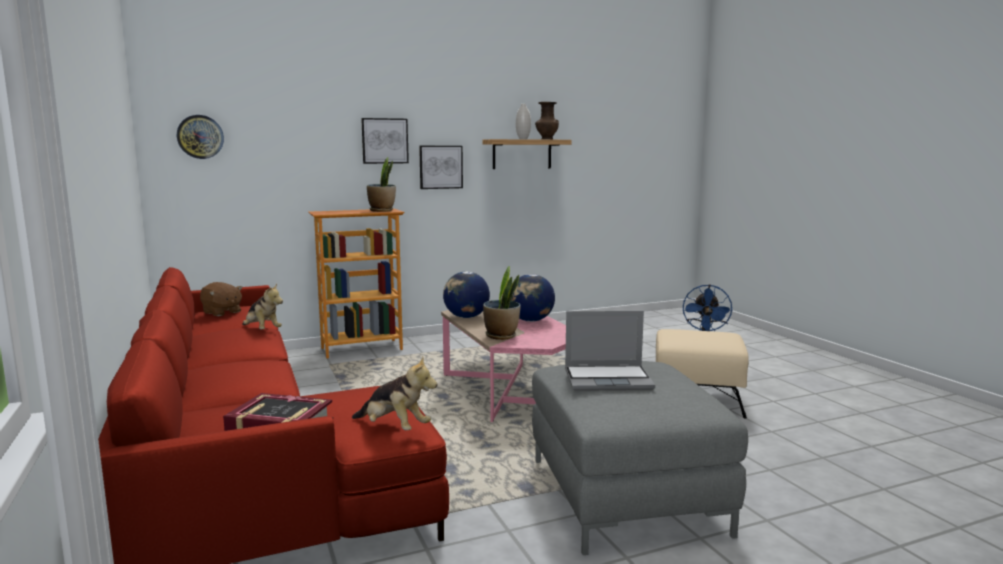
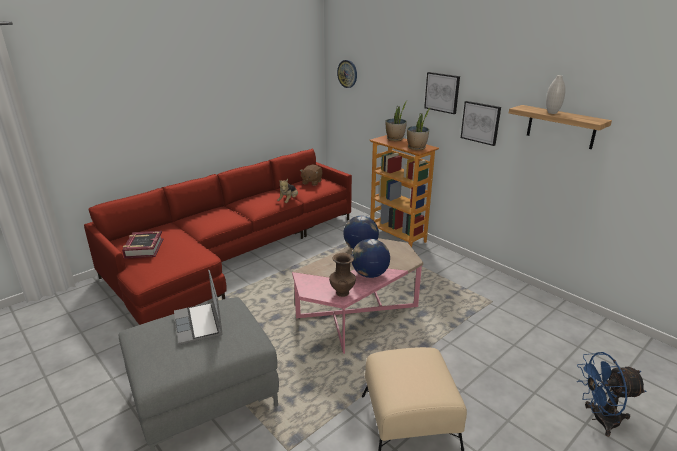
camera: 70 degrees right, 15 degrees up
plush toy [352,357,437,430] -> none
potted plant [483,266,521,340] -> potted plant moved to [385,101,407,141]
brown vase [535,102,559,139] -> brown vase moved to [329,253,356,297]

